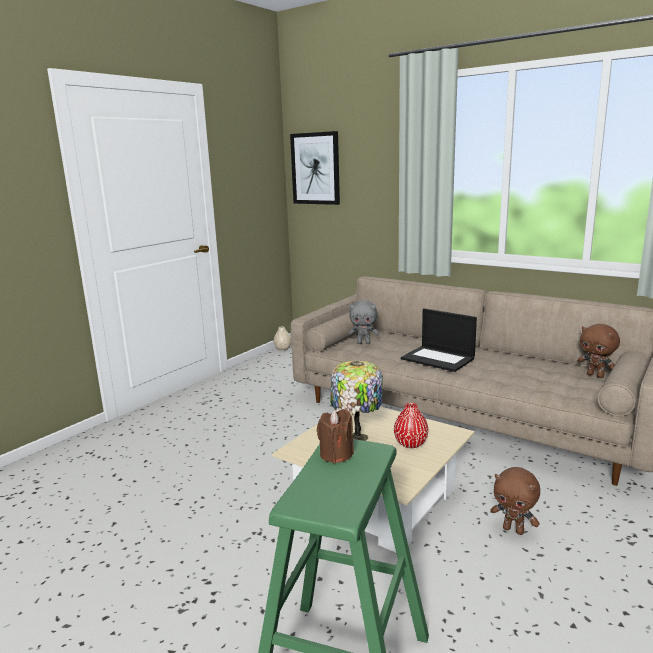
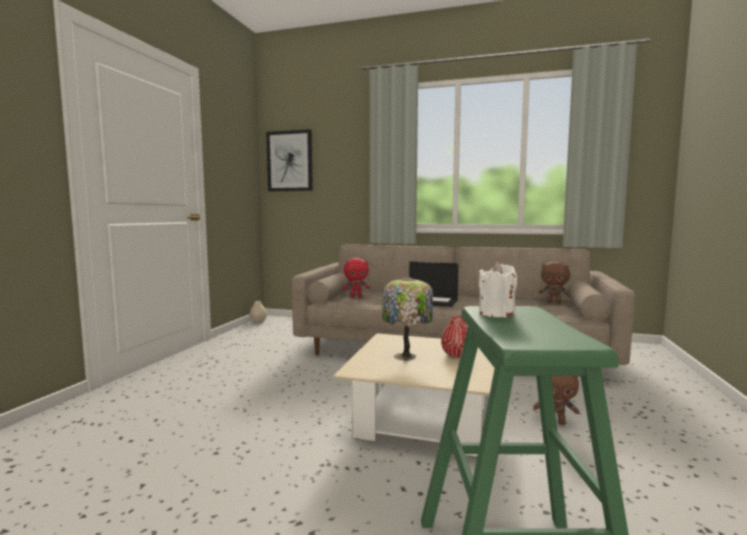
camera: 20 degrees left, 10 degrees down
brown candle [317,409,354,463] -> white candle [479,262,517,317]
grey plush toy [348,300,379,344] -> red plush toy [342,258,370,298]

